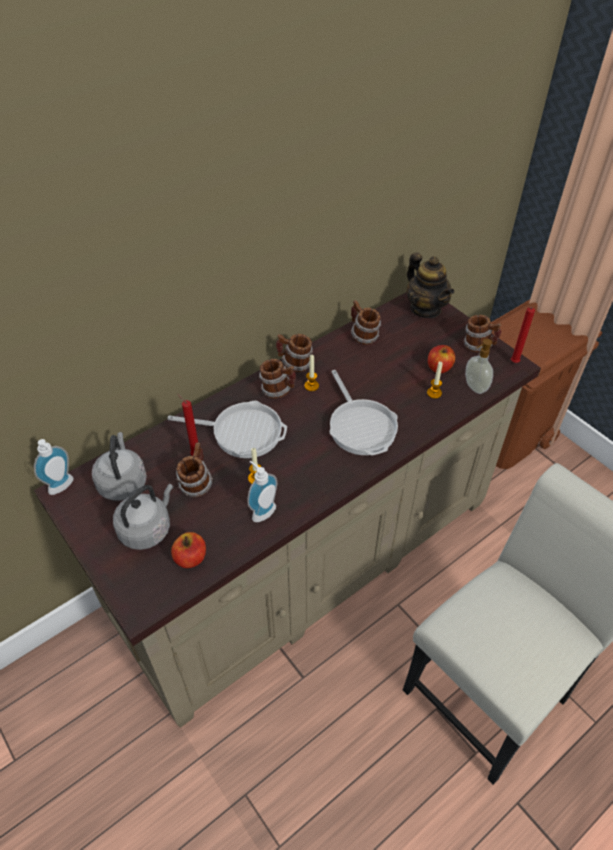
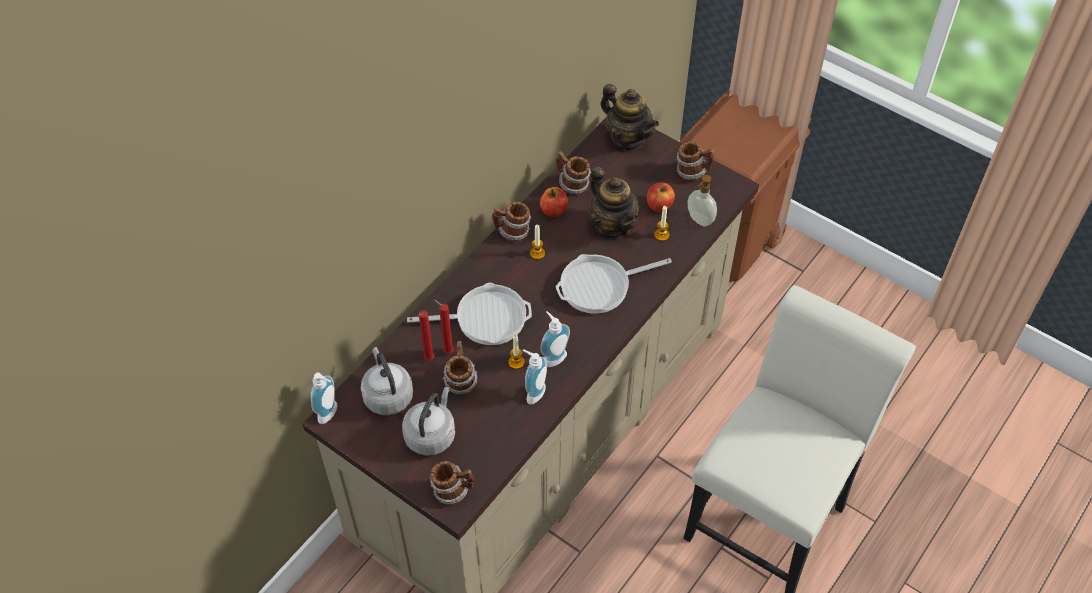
camera: 15 degrees left, 5 degrees up
apple [171,532,206,568] -> apple moved to [540,187,568,217]
mug [259,359,296,399] -> mug moved to [430,461,474,505]
frying pan [330,370,398,456] -> frying pan turned 105 degrees clockwise [555,254,672,314]
red candle [511,307,535,363] -> red candle moved to [418,310,434,361]
none -> soap dispenser [540,311,570,368]
none -> teapot [589,167,639,238]

